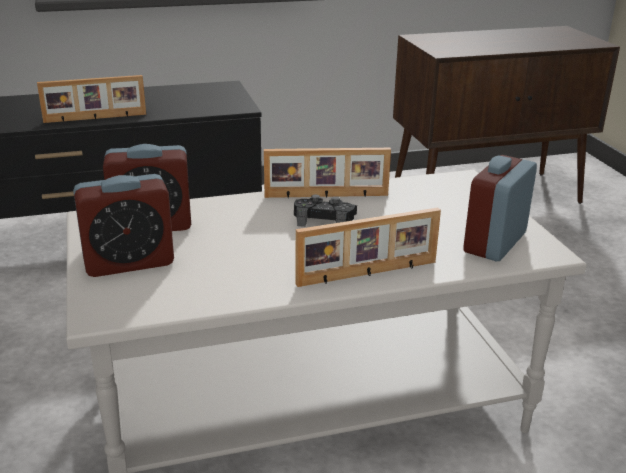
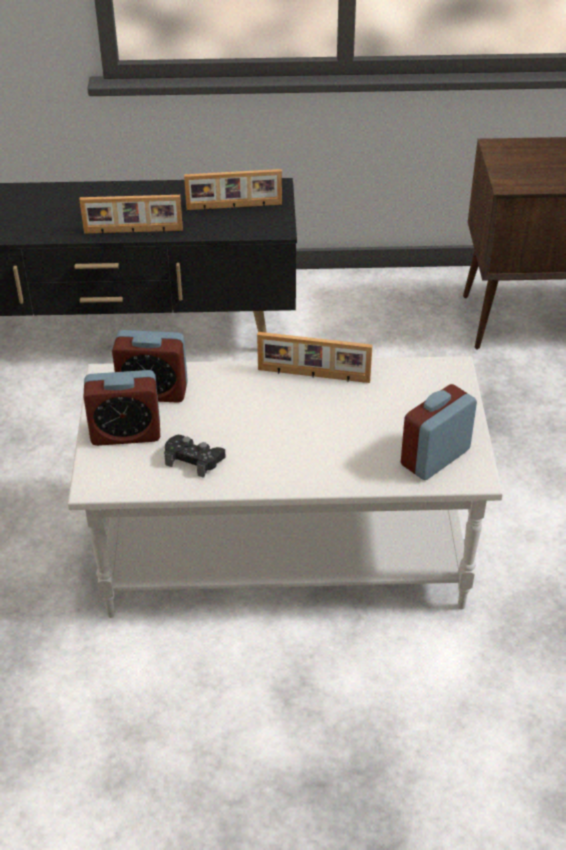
camera: 15 degrees right, 15 degrees up
black game controller [294,195,357,227] -> black game controller moved to [164,435,225,478]
picture frame [295,208,441,287] -> picture frame moved to [184,169,282,210]

